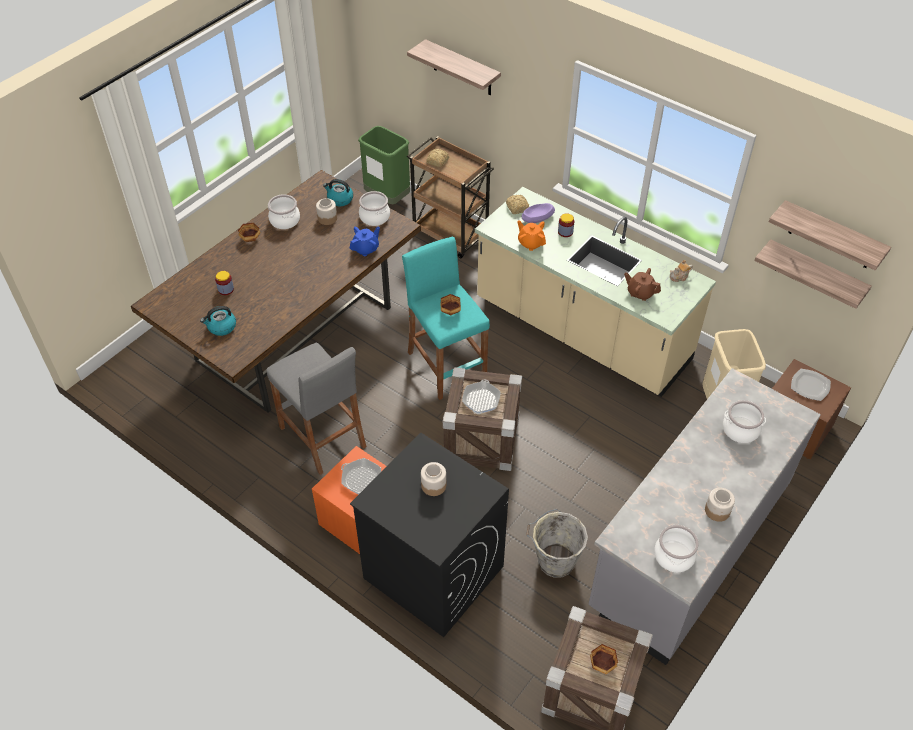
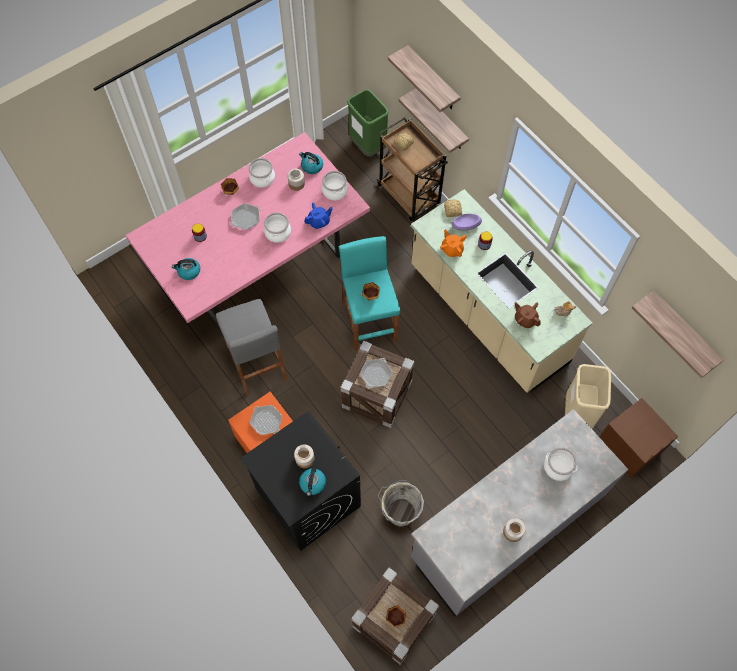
camera: 15 degrees right, 15 degrees up
brown dining table [131,170,421,413] -> pink dining table [126,132,370,330]
cooking pot [654,525,699,572] -> cooking pot moved to [264,212,291,243]
shelf [754,239,872,309] -> shelf moved to [399,88,469,153]
plate [791,369,831,401] -> none
none -> frying pan [230,203,261,230]
none -> kettle [299,468,326,496]

